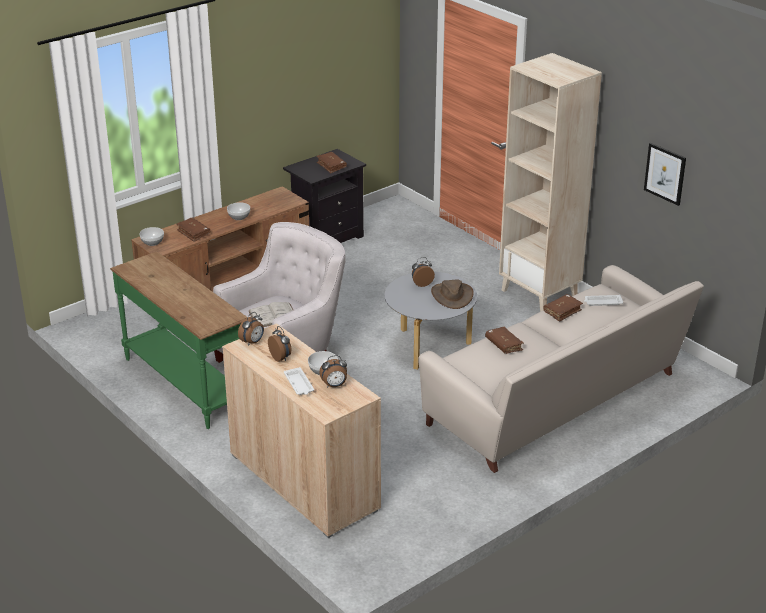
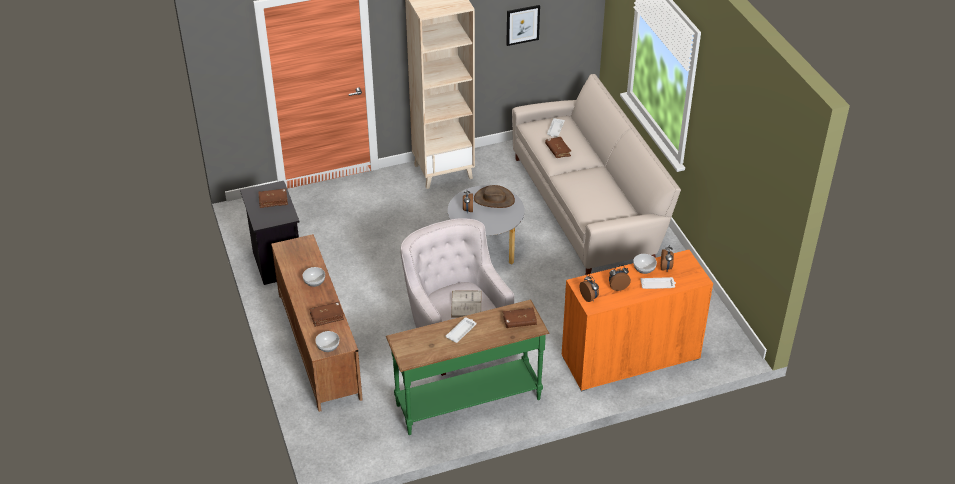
camera: 70 degrees left, 10 degrees up
beige cabinet [222,323,381,538] -> orange cabinet [562,250,713,392]
brown book [485,327,524,354] -> brown book moved to [503,307,537,328]
none -> white tray [445,317,477,343]

